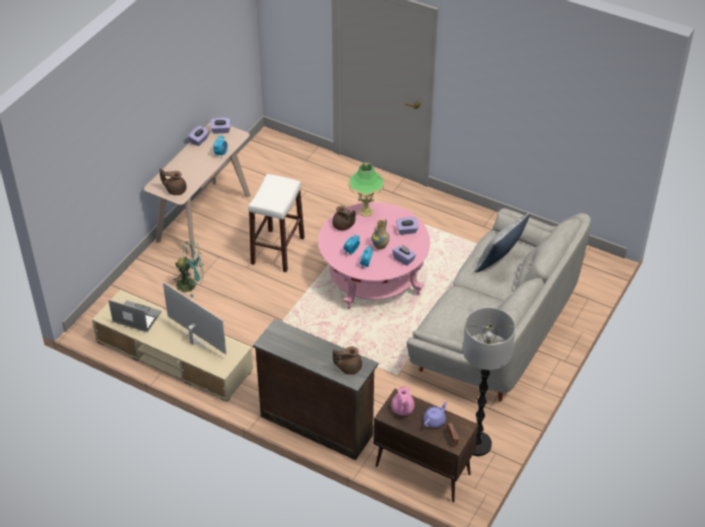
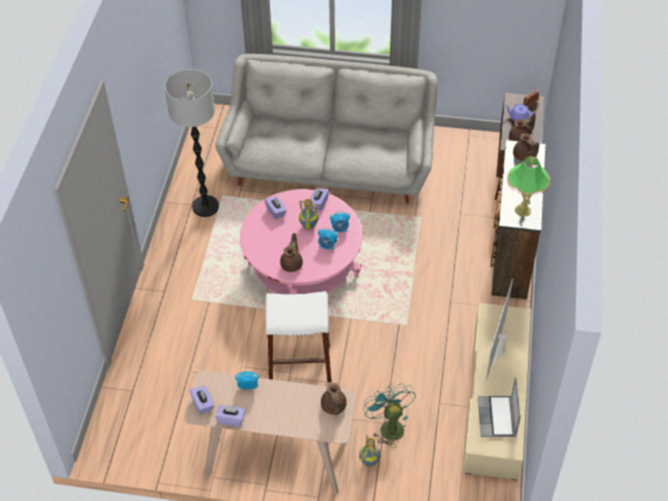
camera: 110 degrees left, 5 degrees up
table lamp [348,162,384,217] -> table lamp moved to [507,156,550,217]
pink teapot [391,387,415,416] -> brown teapot [509,113,536,141]
floor lamp [463,307,516,456] -> floor lamp moved to [165,69,219,217]
pillow [474,213,530,273] -> none
none -> vase [359,435,381,467]

